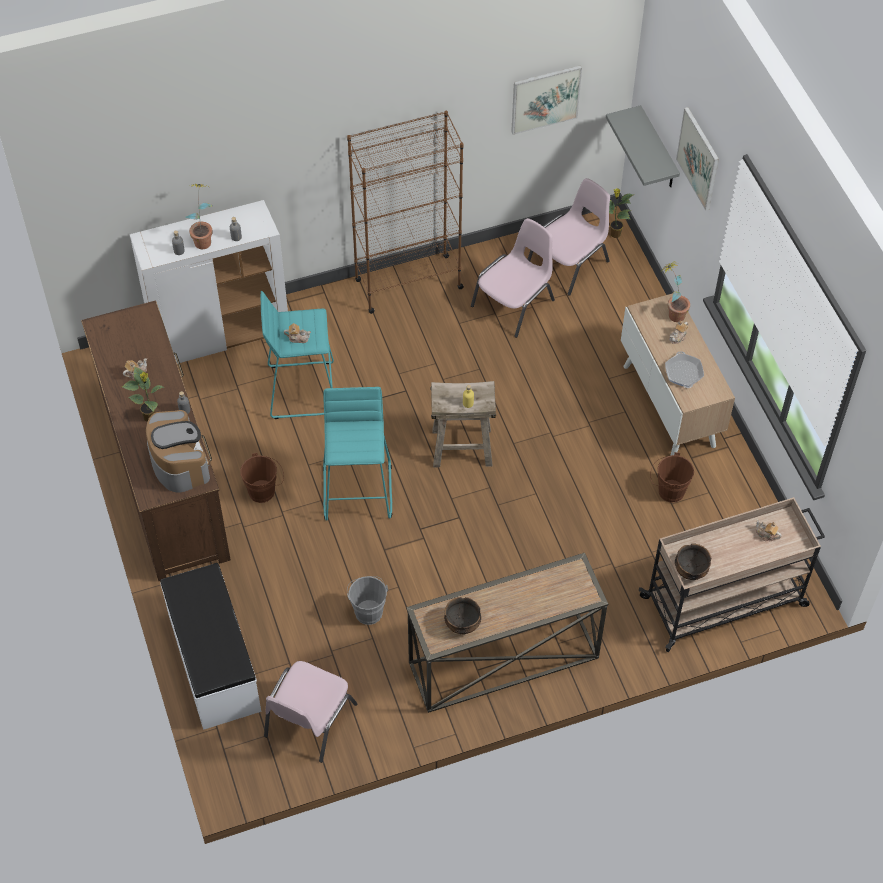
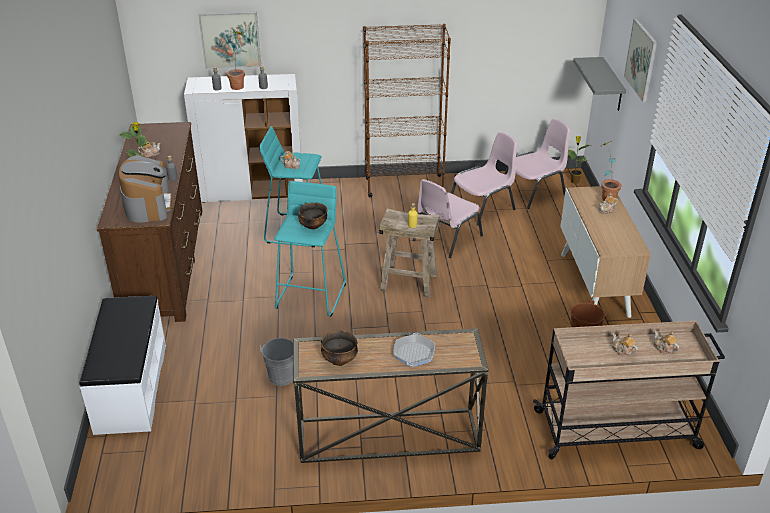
camera: 15 degrees right, 20 degrees down
brown bucket [240,453,284,503] -> none
pink chair [264,661,357,763] -> pink chair moved to [413,179,483,258]
picture [511,65,582,135] -> picture moved to [198,12,261,68]
frying pan [665,351,704,388] -> frying pan moved to [393,333,435,367]
bowl [675,543,711,580] -> bowl moved to [298,203,328,229]
none -> teapot [612,333,638,356]

